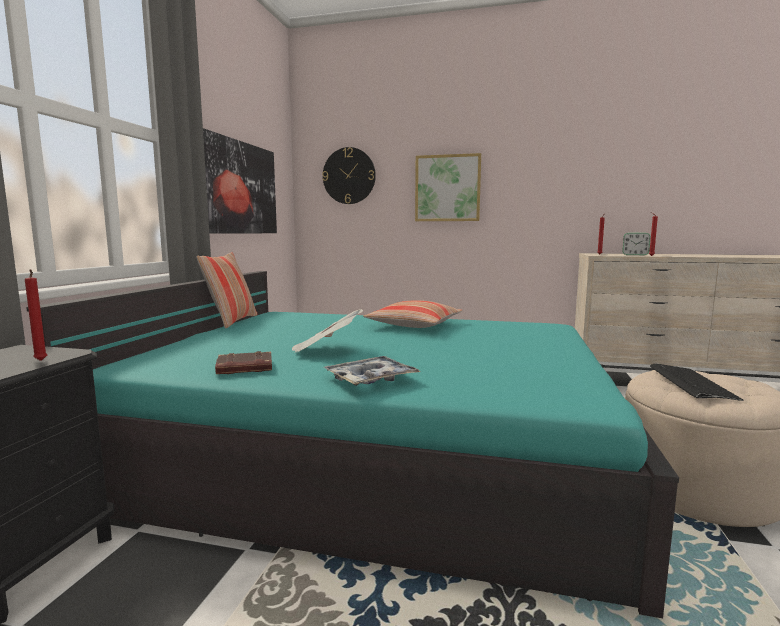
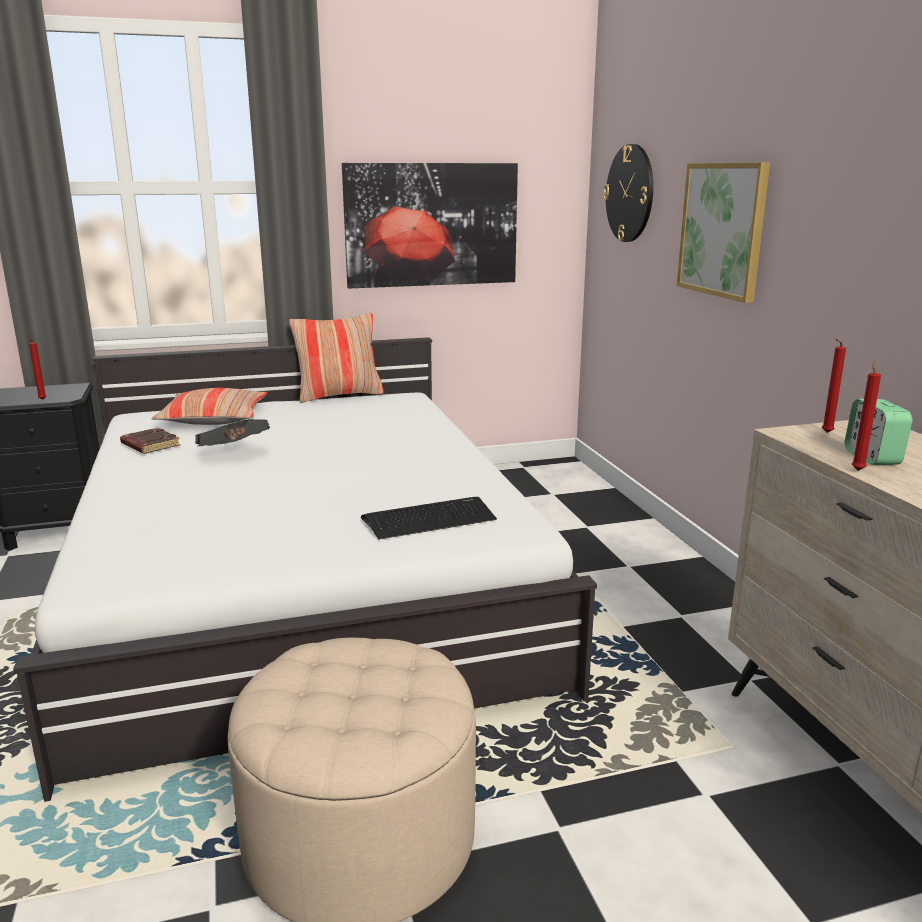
camera: 60 degrees right, 10 degrees up
turquoise bed [26,271,679,618] -> white bed [13,337,597,802]
tray [324,356,420,386] -> none
pillow [364,300,462,328] -> pillow moved to [152,388,267,425]
keyboard [650,363,743,401] -> keyboard moved to [361,497,497,540]

